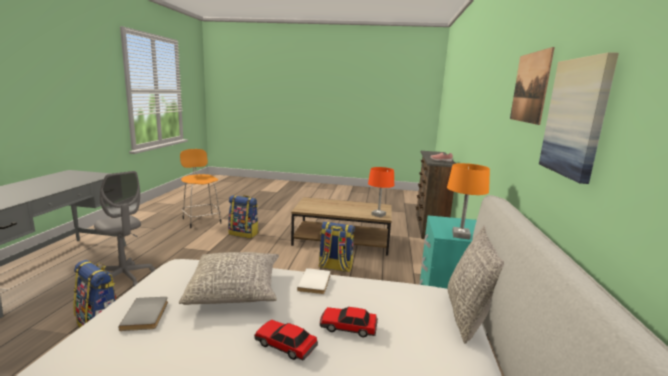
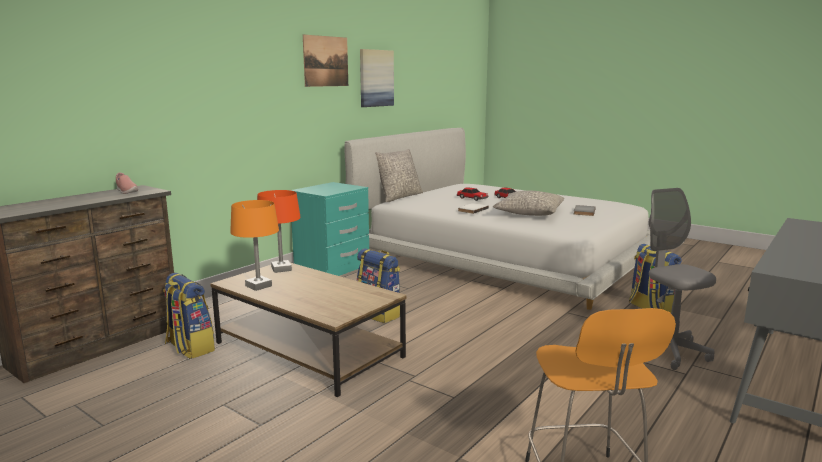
camera: 150 degrees left, 0 degrees up
backpack [228,195,258,238] -> backpack moved to [163,273,215,359]
orange table lamp [447,163,490,240] -> orange table lamp moved to [230,200,279,291]

